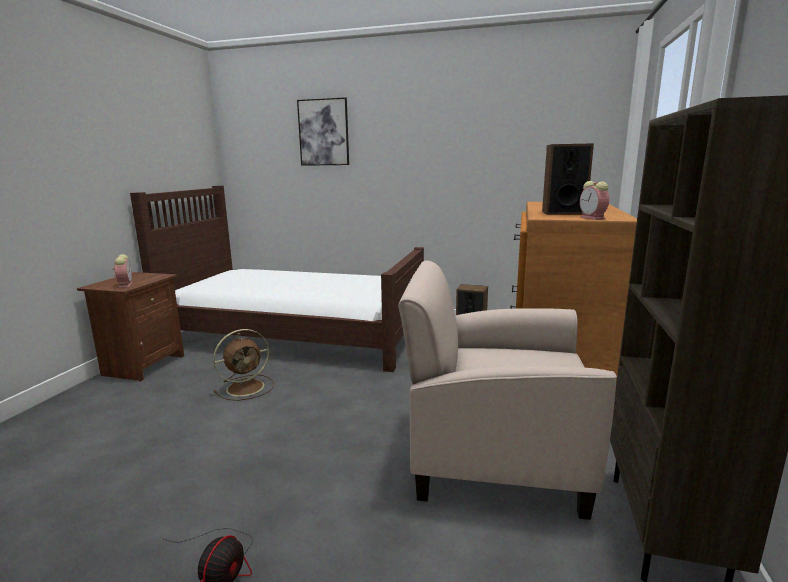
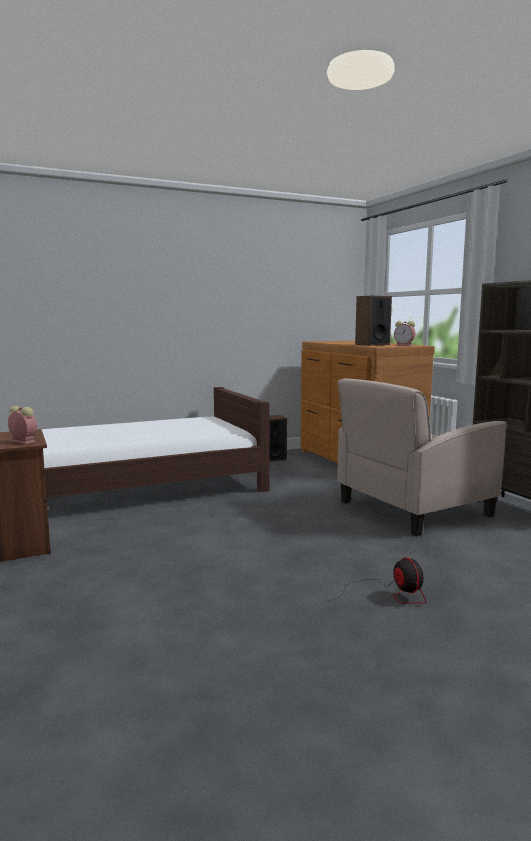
camera: 40 degrees left, 5 degrees down
brown fan [213,329,274,401] -> none
picture [297,97,349,166] -> none

